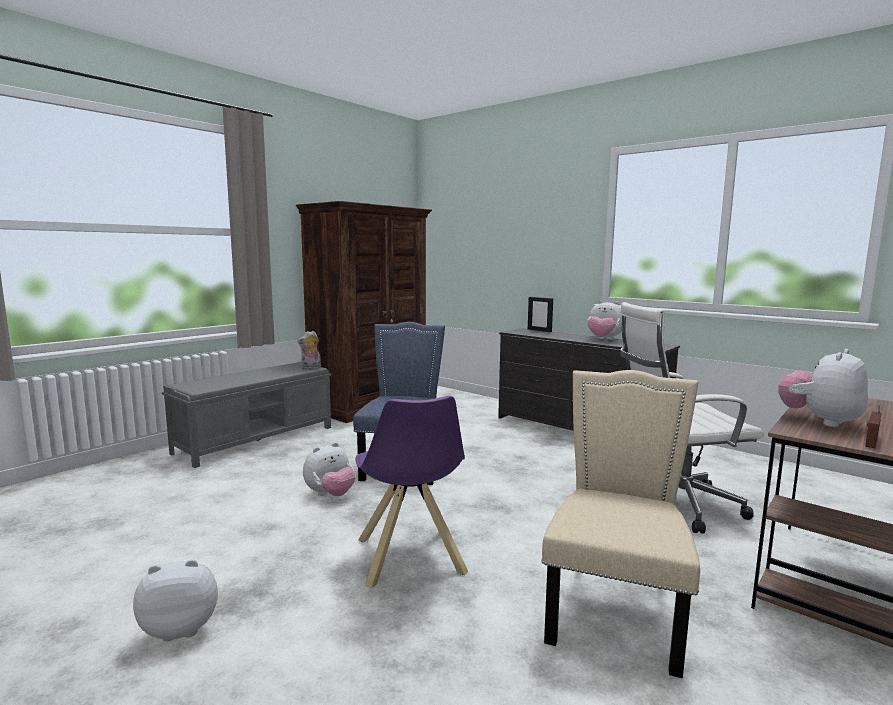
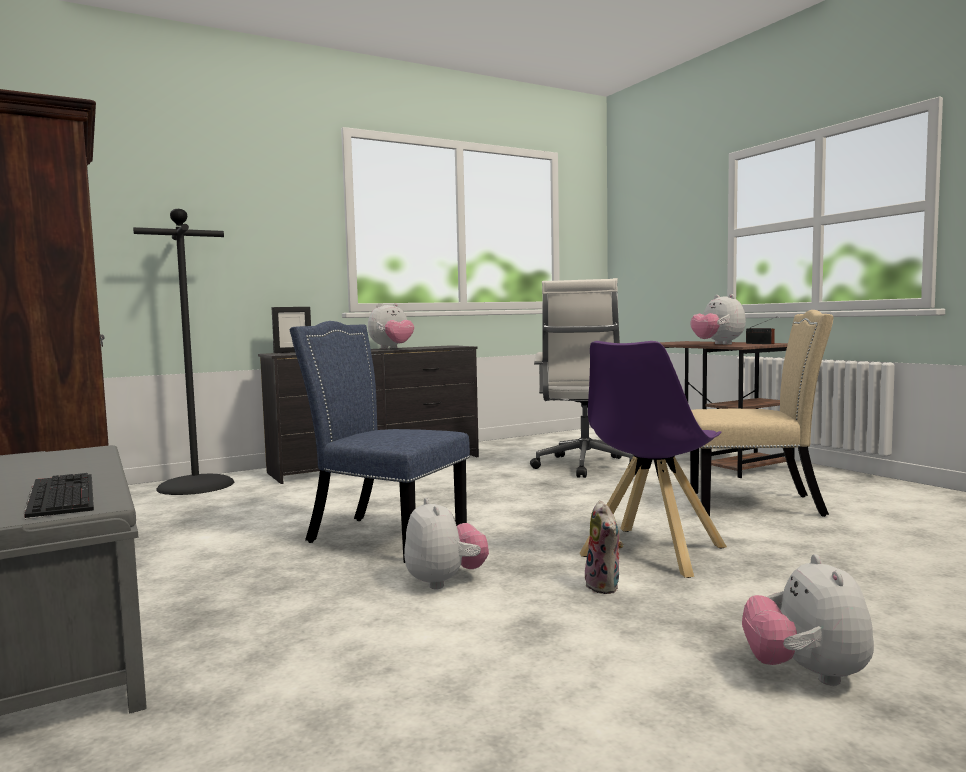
camera: 70 degrees left, 5 degrees down
plush toy [297,331,321,370] -> plush toy moved to [585,500,623,594]
purple chair [355,396,468,588] -> purple chair turned 120 degrees clockwise [579,341,727,578]
beige chair [542,370,700,678] -> beige chair turned 150 degrees clockwise [690,310,834,517]
none -> keyboard [23,473,94,520]
none -> black clothes rack [133,209,234,495]

